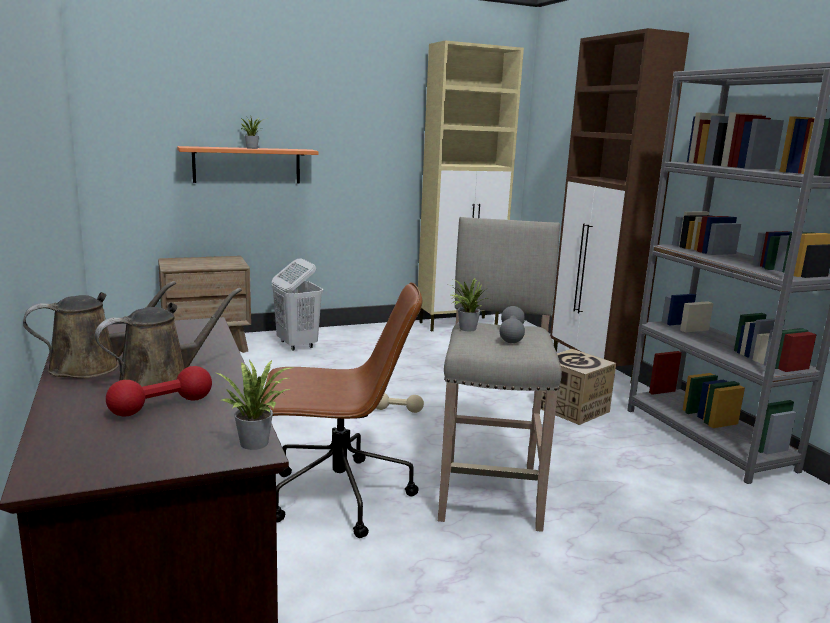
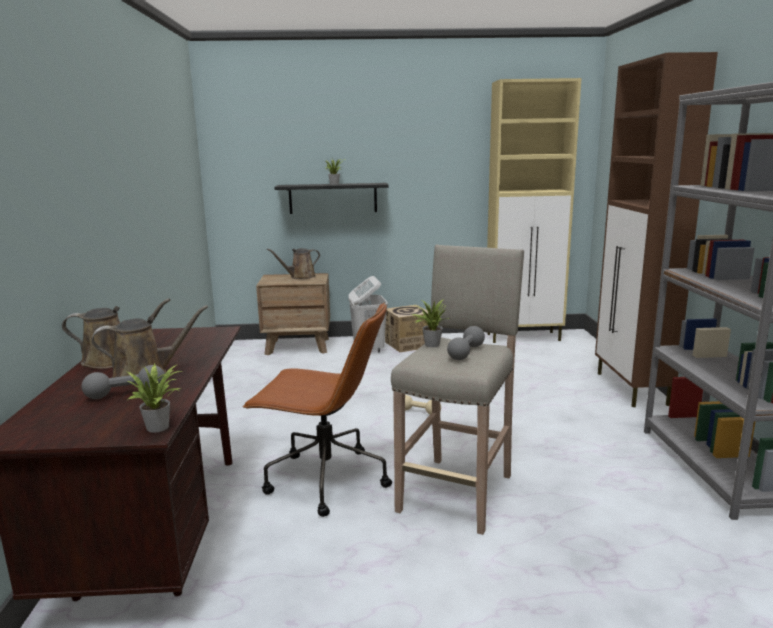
camera: 20 degrees right, 0 degrees up
red dumbbell [106,366,212,417] -> grey dumbbell [82,365,165,399]
orange shelf [177,146,319,184] -> black shelf [274,183,388,214]
cardboard box [540,349,616,425] -> cardboard box moved to [385,305,429,352]
none -> brown watering can [267,248,320,279]

